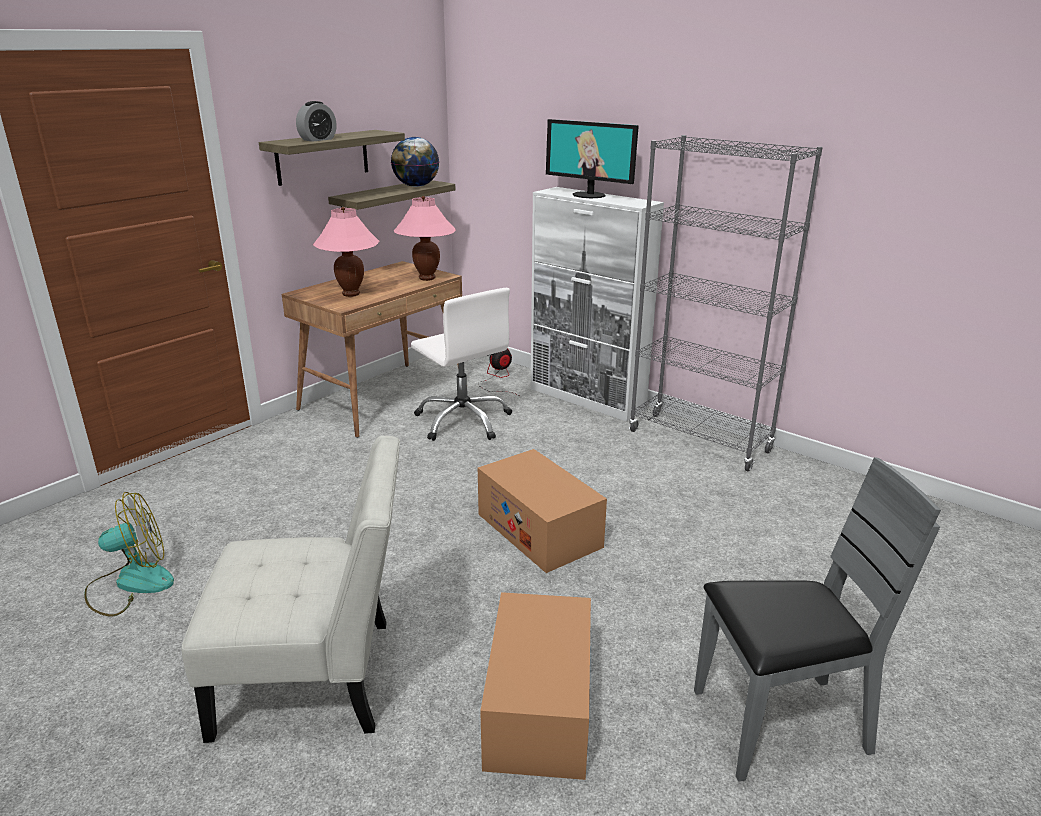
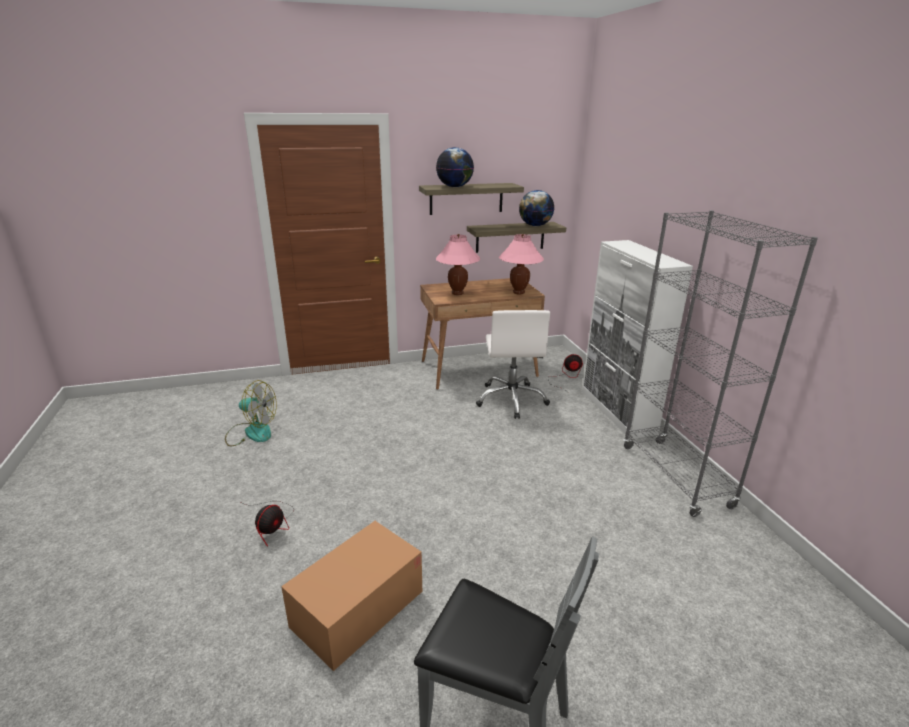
camera: 35 degrees right, 0 degrees up
white chair [181,436,400,743] -> fan [245,501,294,547]
alarm clock [296,101,336,142] -> globe [436,147,474,187]
cardboard box [478,449,607,573] -> none
monitor [546,119,639,198] -> none

